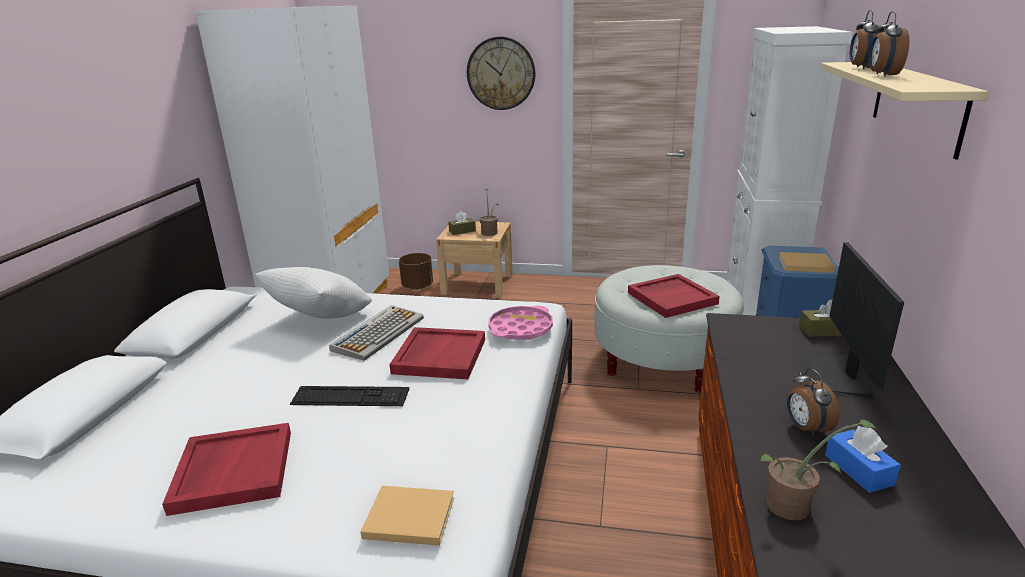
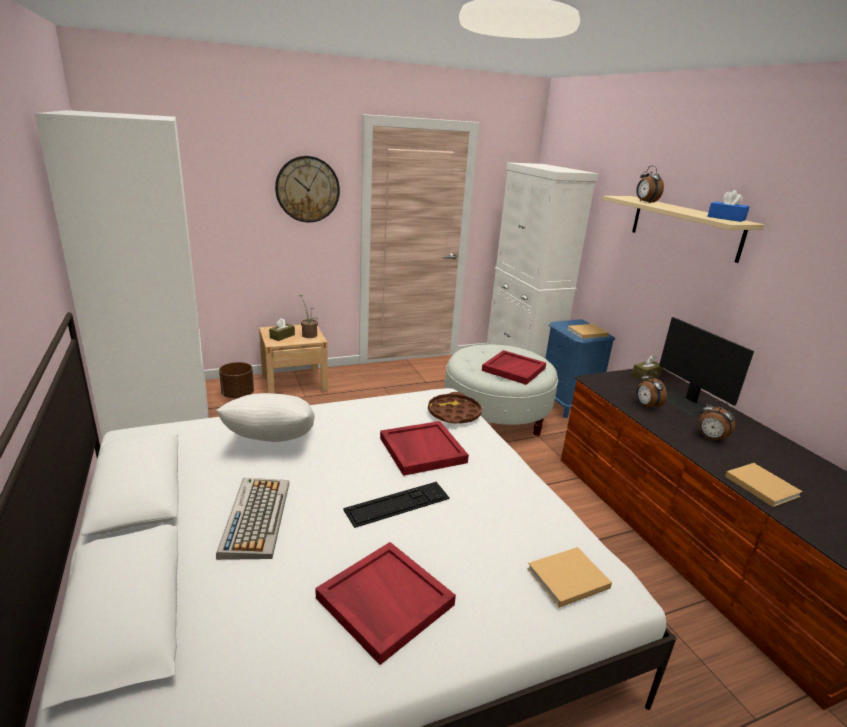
camera: 35 degrees left, 0 degrees up
keyboard [329,305,424,361] -> keyboard moved to [216,478,289,560]
pink tray [488,306,553,340] -> brown tray [428,392,482,424]
potted plant [759,419,876,520] -> beige book [725,463,803,507]
blue tissue box [825,426,901,493] -> blue tissue box moved to [707,190,750,222]
alarm clock [869,11,909,77] -> alarm clock moved to [636,370,667,410]

